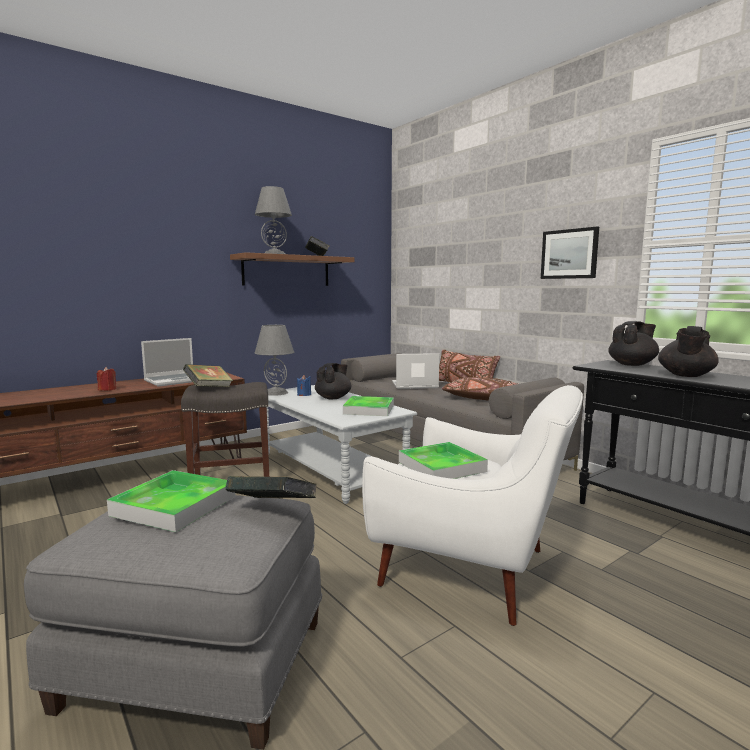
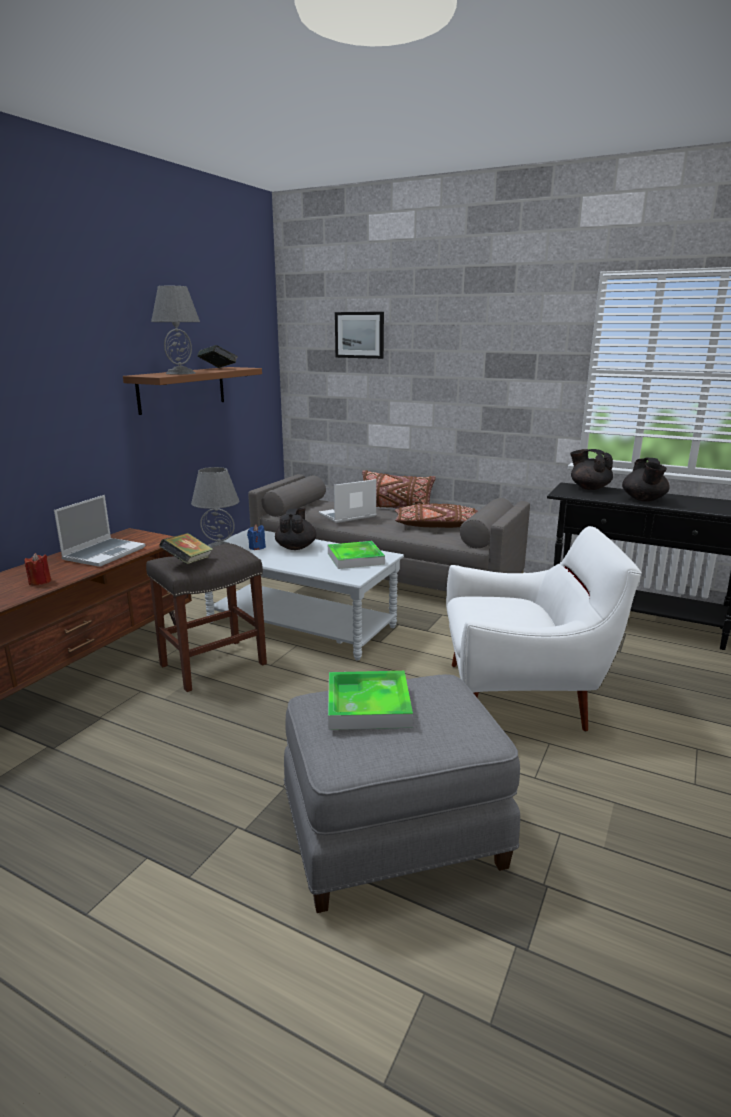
camera: 25 degrees left, 10 degrees up
book [225,476,317,498] -> none
tray [399,442,488,479] -> none
picture [541,227,599,279] -> picture moved to [335,312,384,359]
black teapot [608,321,659,366] -> black teapot turned 75 degrees counterclockwise [570,449,613,490]

